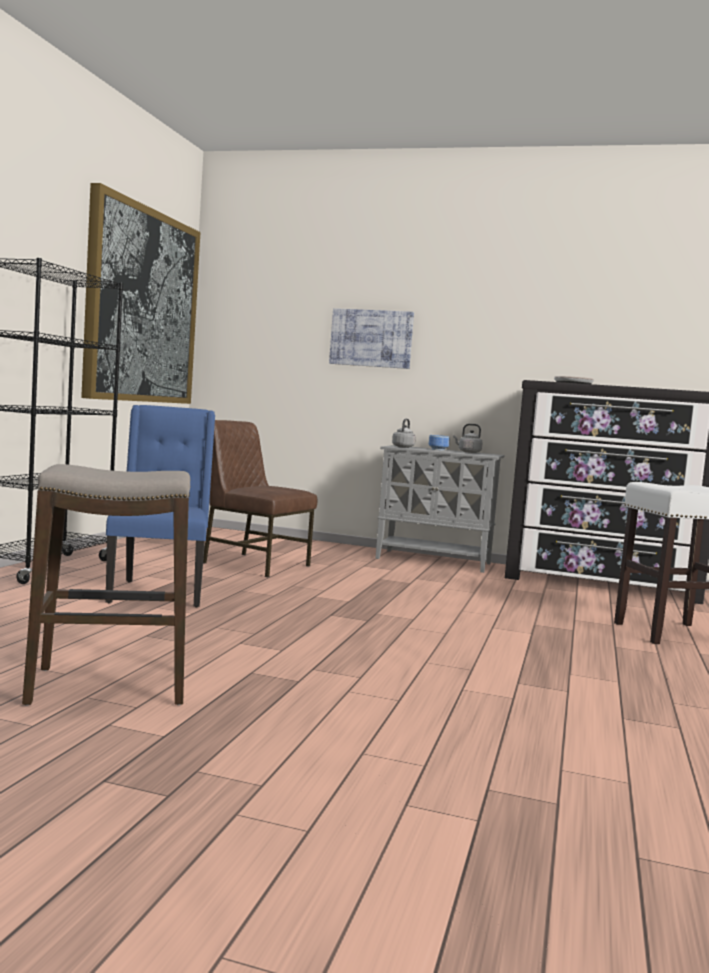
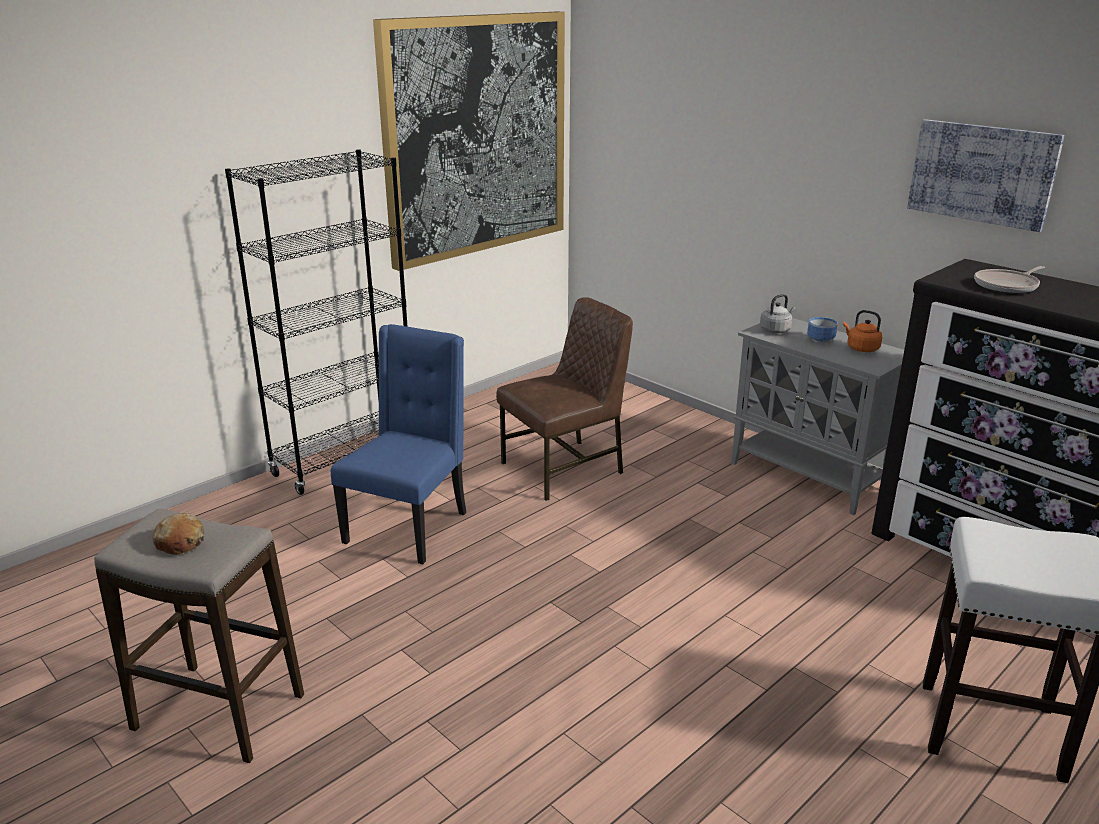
camera: 30 degrees right, 20 degrees up
brown chair [203,420,317,577] -> brown chair turned 90 degrees clockwise [496,297,633,501]
picture [329,308,414,369] -> picture moved to [907,119,1065,232]
grey kettle [453,424,483,453] -> orange kettle [843,310,882,352]
none -> bread [153,513,205,555]

